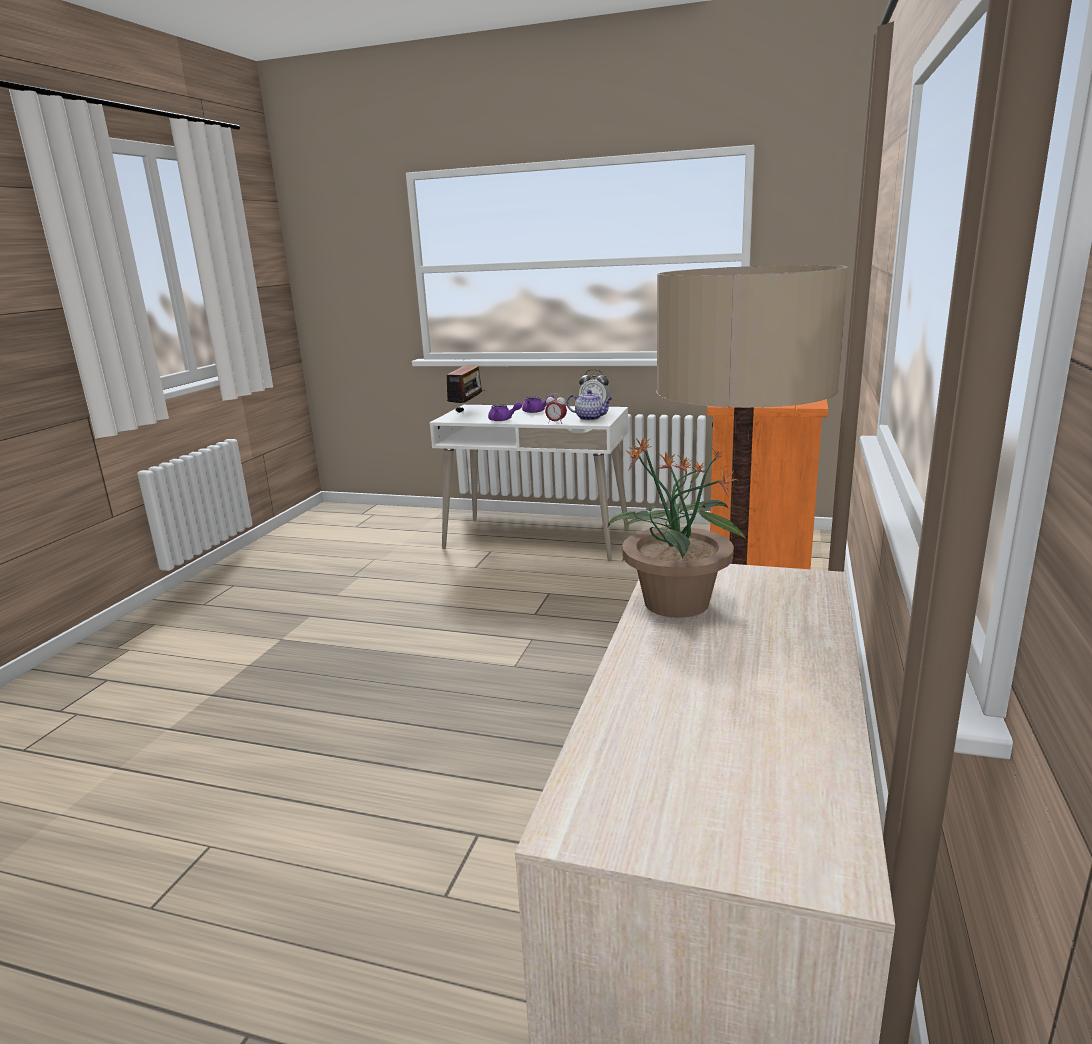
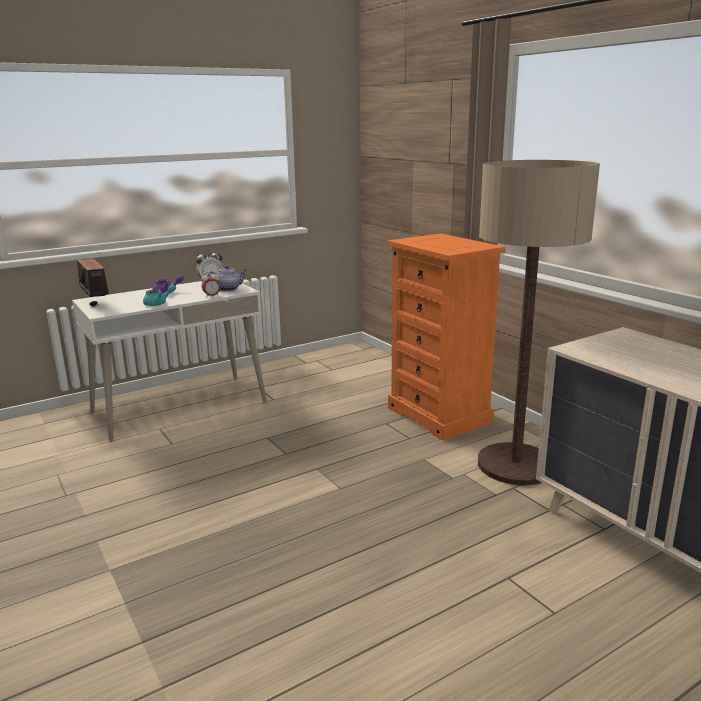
camera: 50 degrees left, 0 degrees up
purple teapot [488,401,522,421] -> turquoise teapot [143,284,176,306]
potted plant [607,437,747,618] -> none

